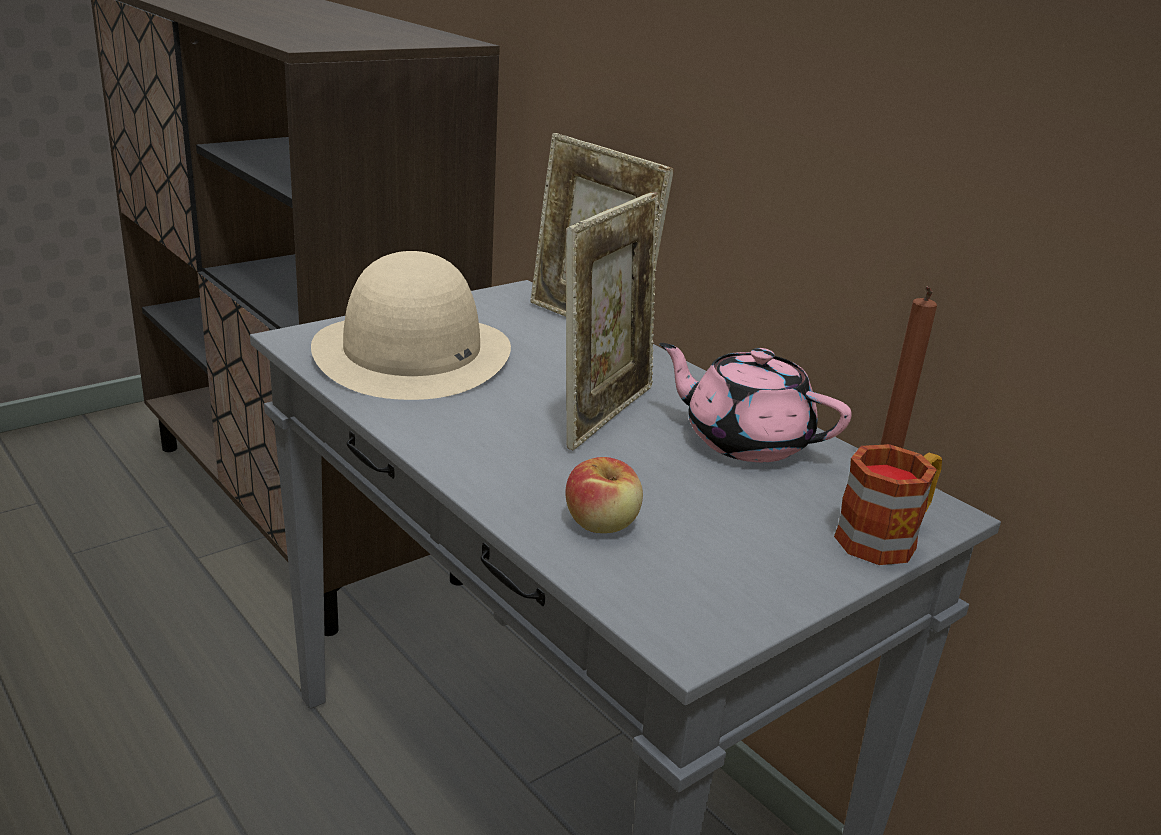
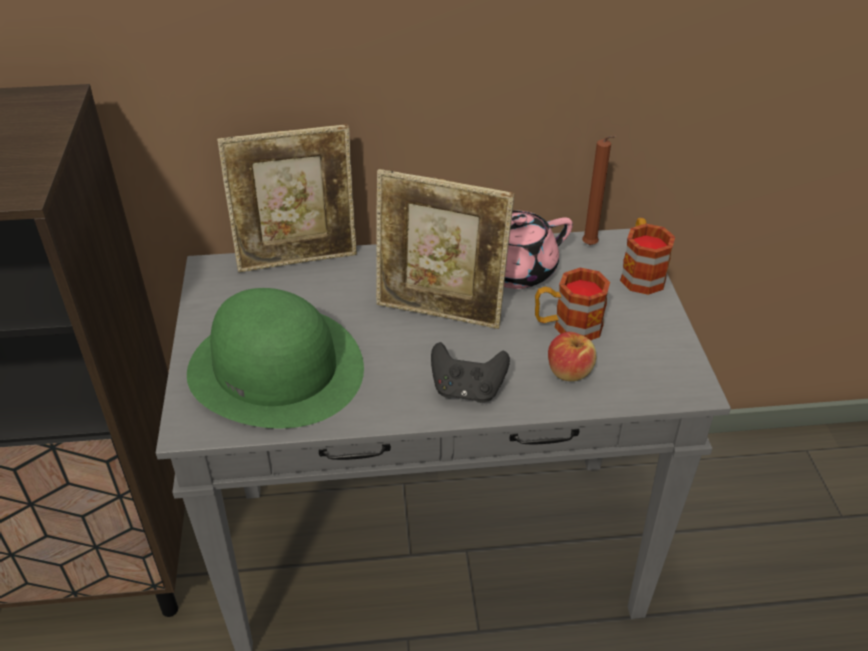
camera: 55 degrees left, 15 degrees up
beige hat [311,251,511,400] -> green hat [187,288,364,428]
picture frame [566,192,659,450] -> picture frame turned 135 degrees clockwise [376,169,514,329]
none -> black game controller [431,342,510,403]
none -> mug [535,268,610,340]

